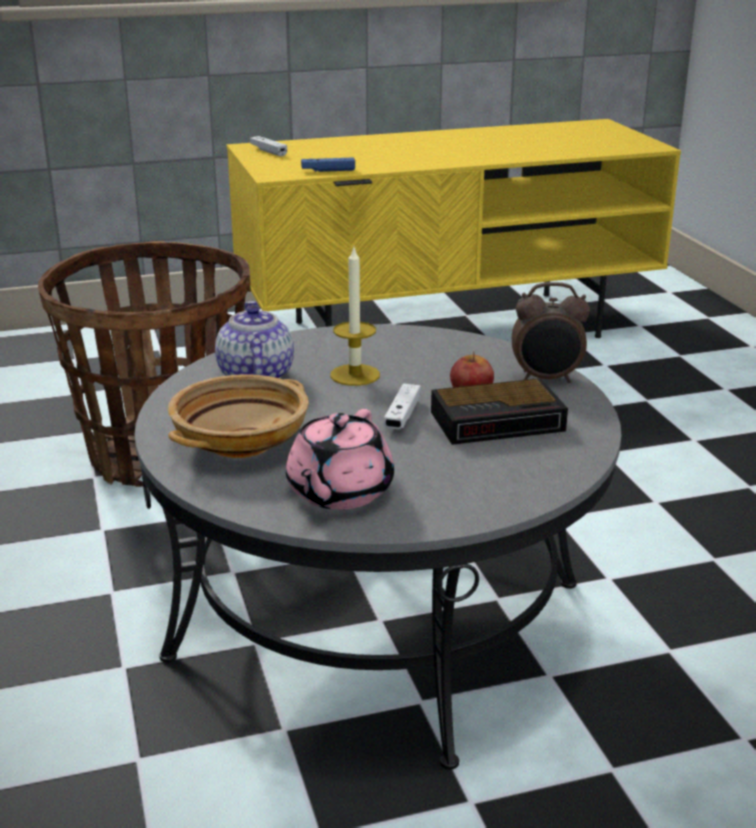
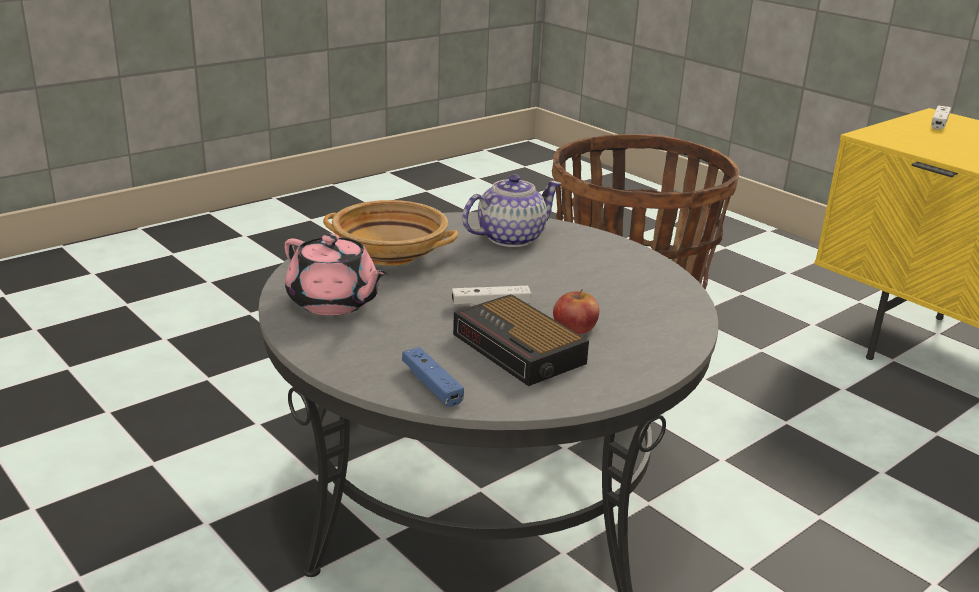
camera: 65 degrees right, 0 degrees up
pink teapot [286,409,394,510] -> pink teapot turned 135 degrees counterclockwise [284,234,388,315]
blue game controller [301,157,355,172] -> blue game controller moved to [402,347,464,407]
candle [330,248,380,386] -> none
alarm clock [512,282,590,383] -> none

